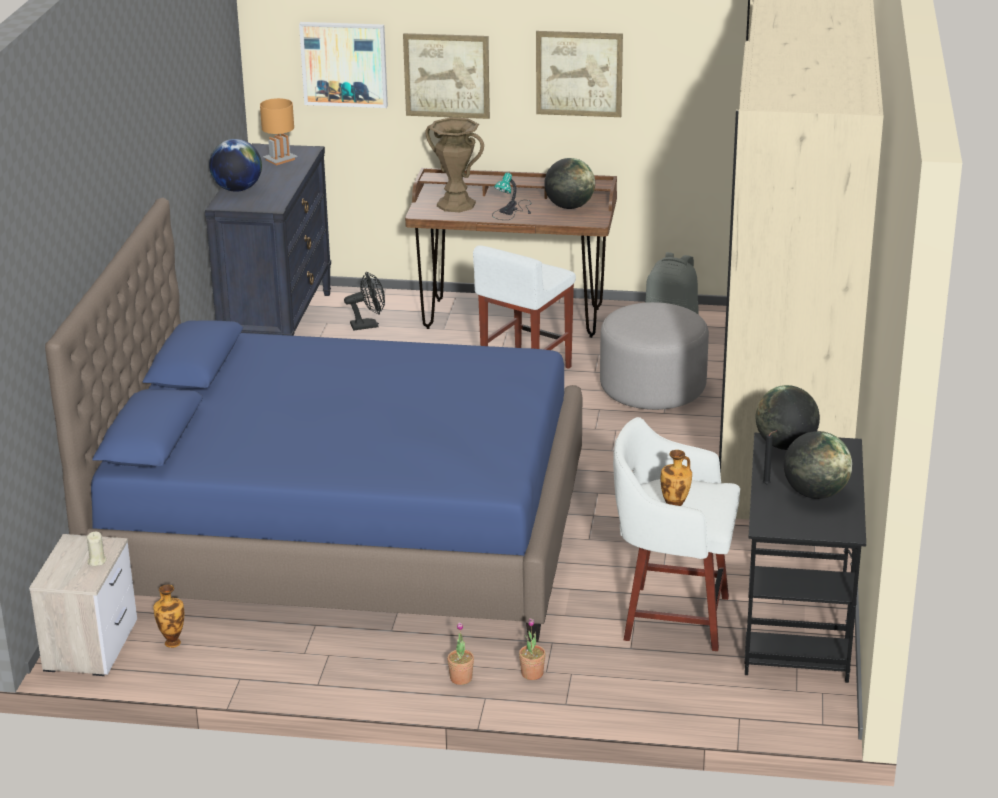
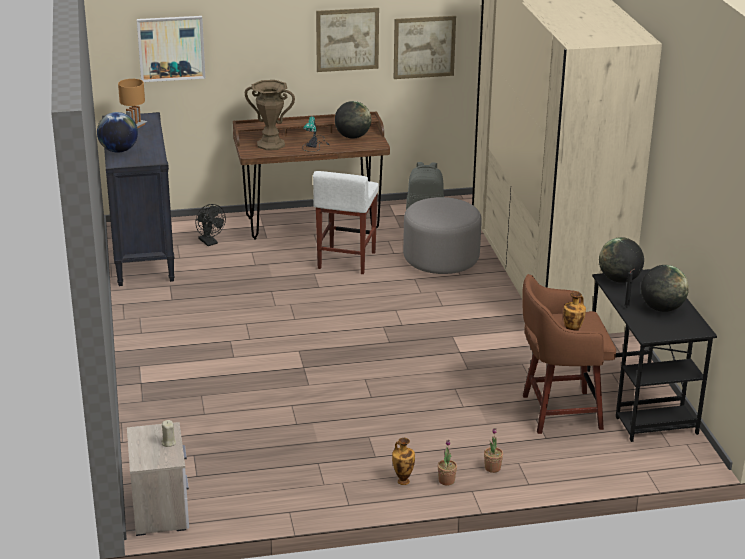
camera: 20 degrees left, 0 degrees up
blue bed [45,198,582,642] -> none
vase [153,585,184,648] -> vase moved to [392,438,415,485]
black fan [344,272,385,330] -> black fan turned 90 degrees clockwise [195,204,226,246]
picture [403,33,490,119] -> picture moved to [394,16,456,79]
white stool [613,417,740,651] -> brown stool [522,274,616,434]

